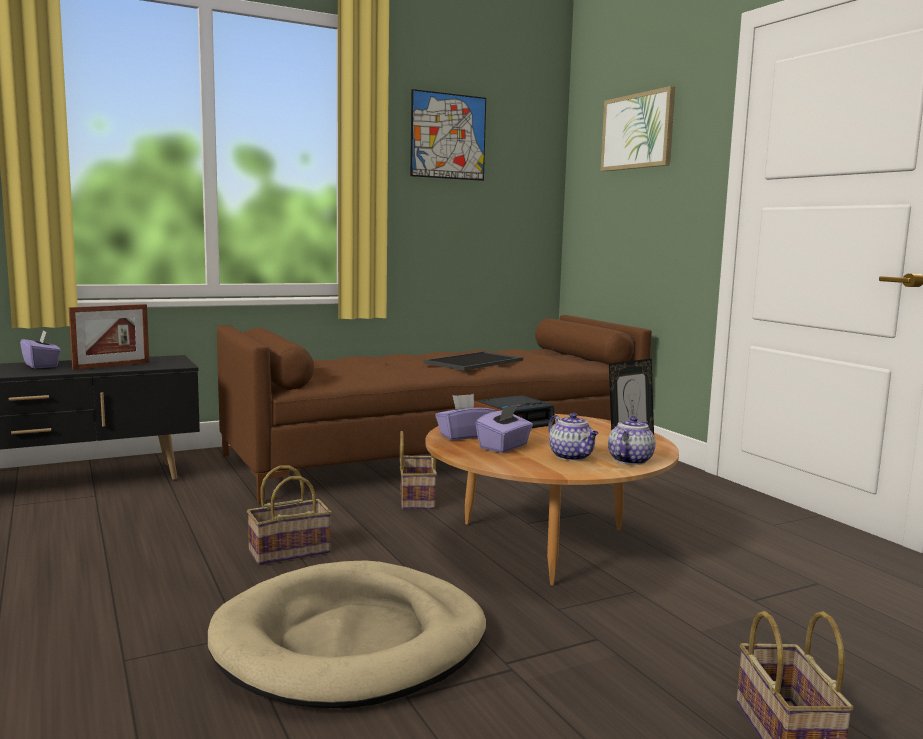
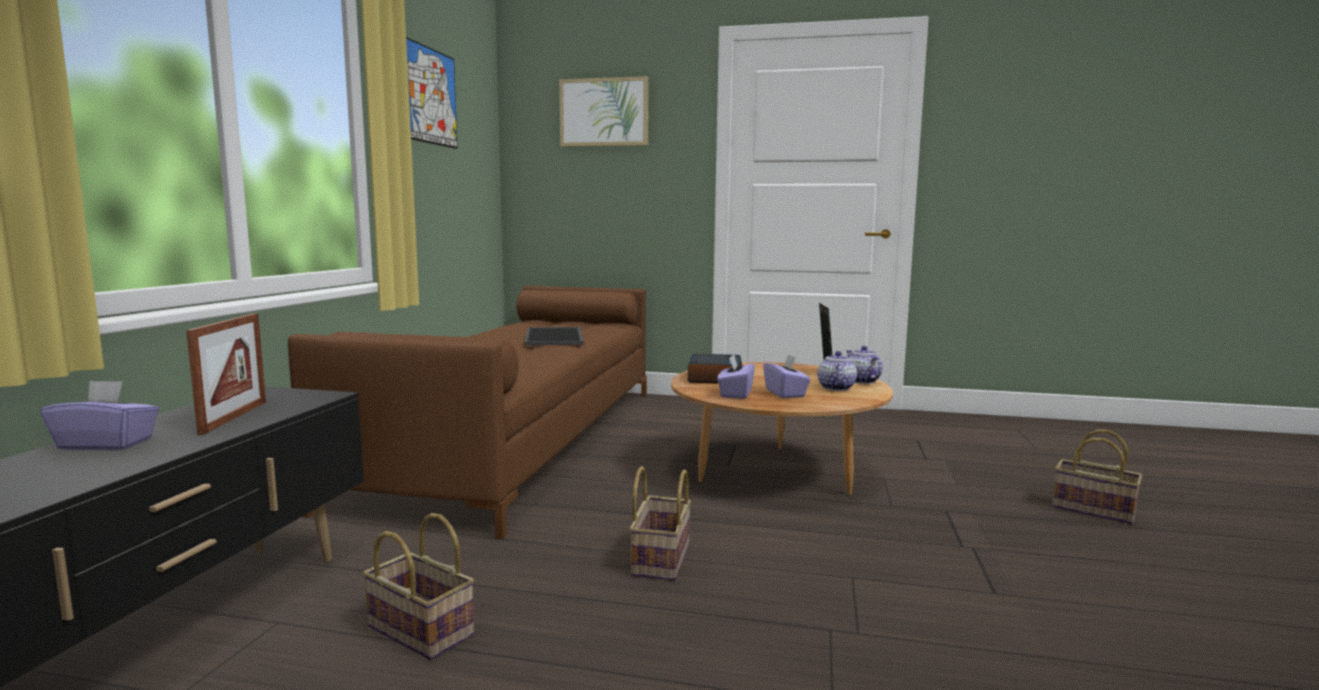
camera: 50 degrees left, 0 degrees up
beige dog bed [208,560,486,708] -> none
basket [400,431,437,509] -> basket moved to [363,513,474,660]
teapot [548,413,599,461] -> teapot turned 90 degrees counterclockwise [817,351,857,391]

